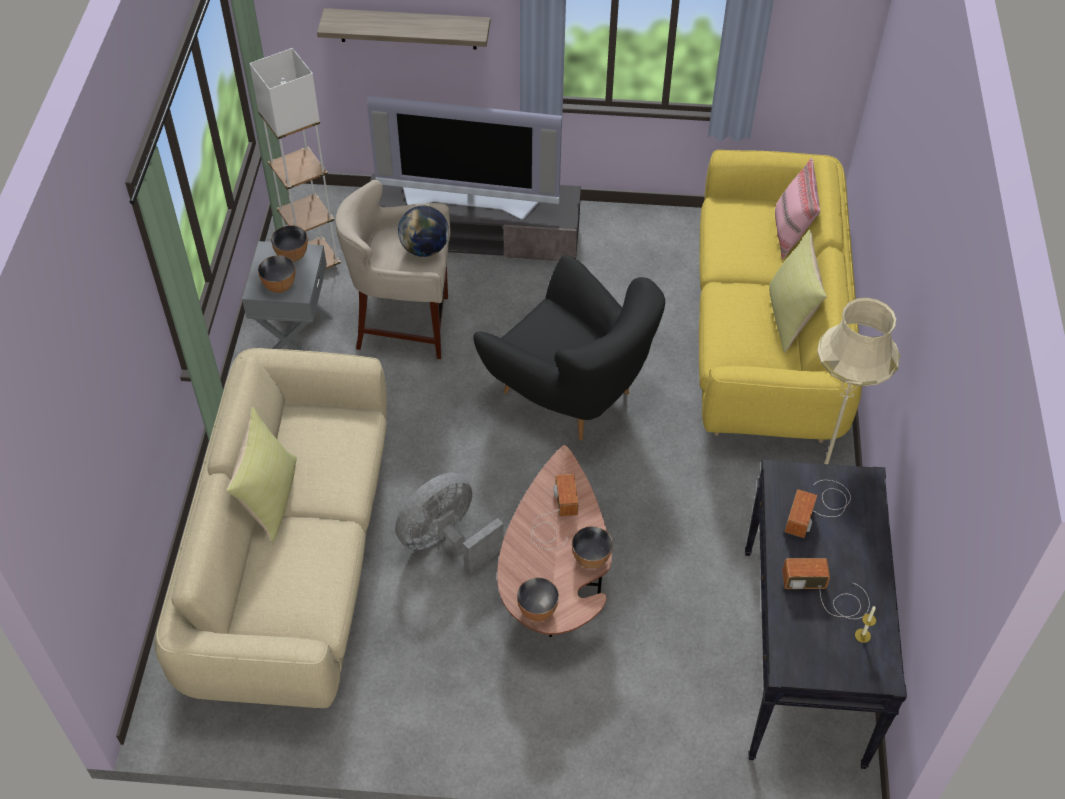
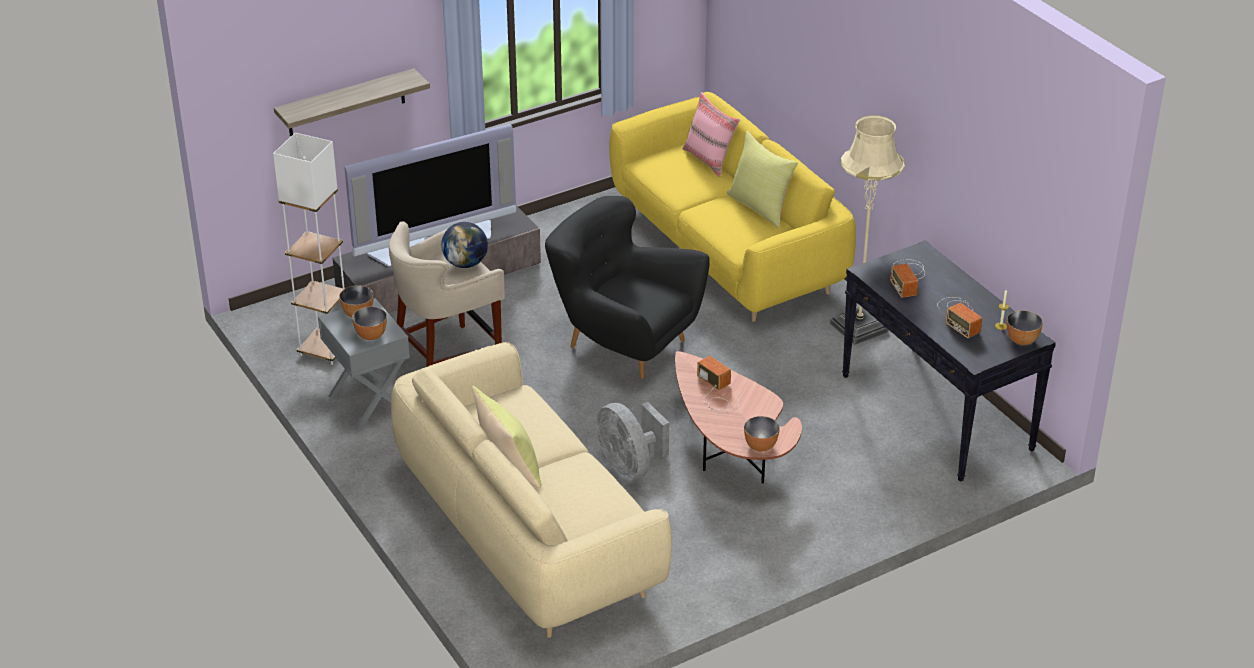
camera: 35 degrees left, 15 degrees down
grey fan [395,473,504,574] -> grey fan turned 45 degrees counterclockwise [597,402,669,481]
black armchair [473,255,665,441] -> black armchair turned 150 degrees counterclockwise [545,196,710,379]
bowl [572,526,613,569] -> bowl moved to [1007,310,1043,345]
radio [782,558,870,619] -> radio turned 90 degrees counterclockwise [937,297,982,338]

